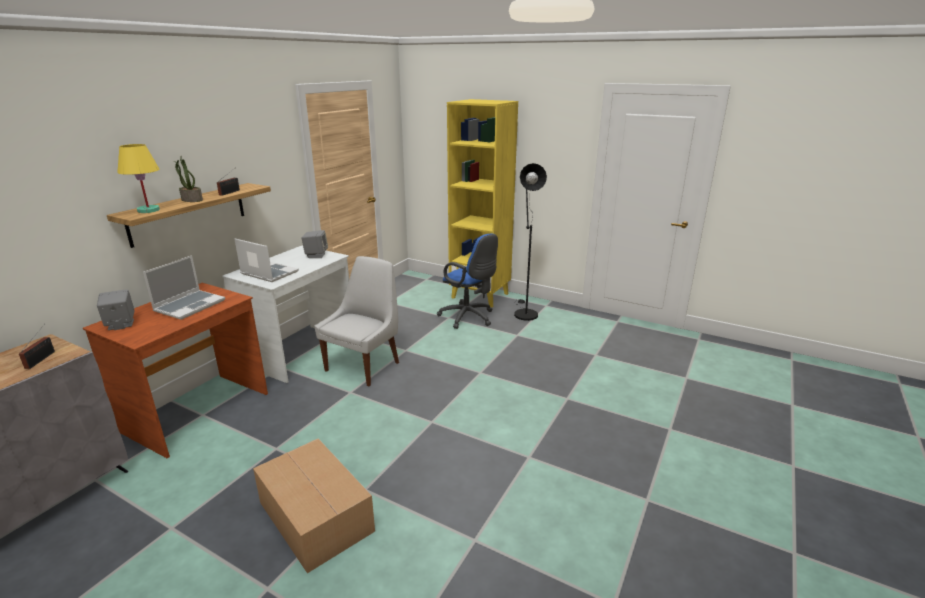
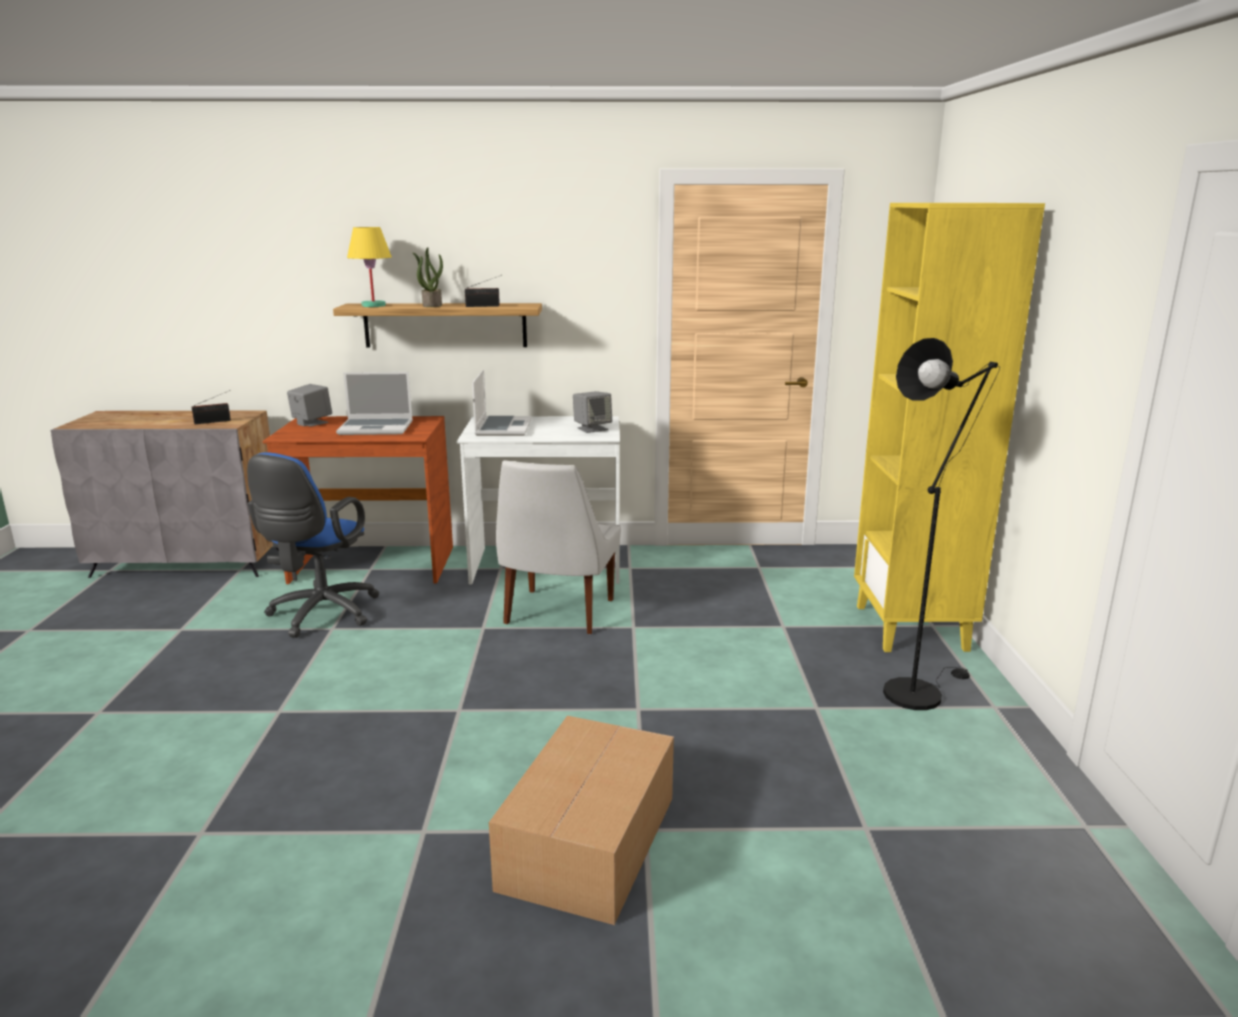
camera: 60 degrees right, 5 degrees down
cardboard box [253,438,375,573] -> cardboard box moved to [489,716,674,925]
white chair [315,256,399,386] -> white chair turned 105 degrees clockwise [496,460,621,634]
blue office chair [437,234,498,329] -> blue office chair moved to [247,452,379,638]

